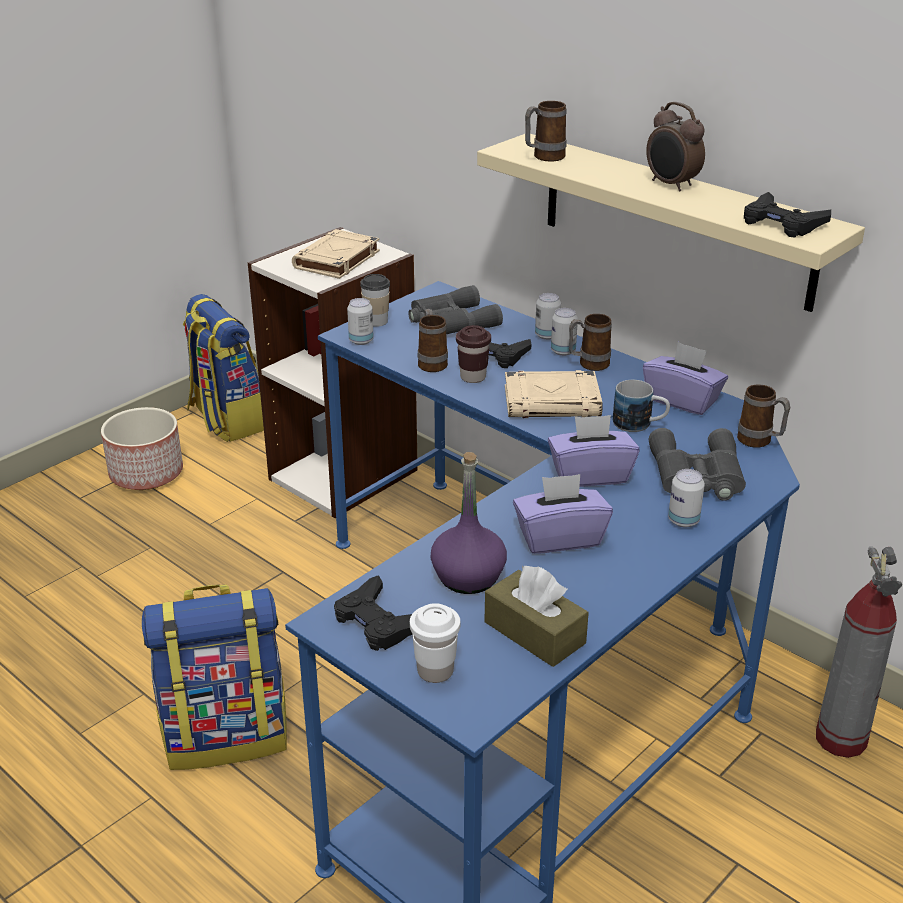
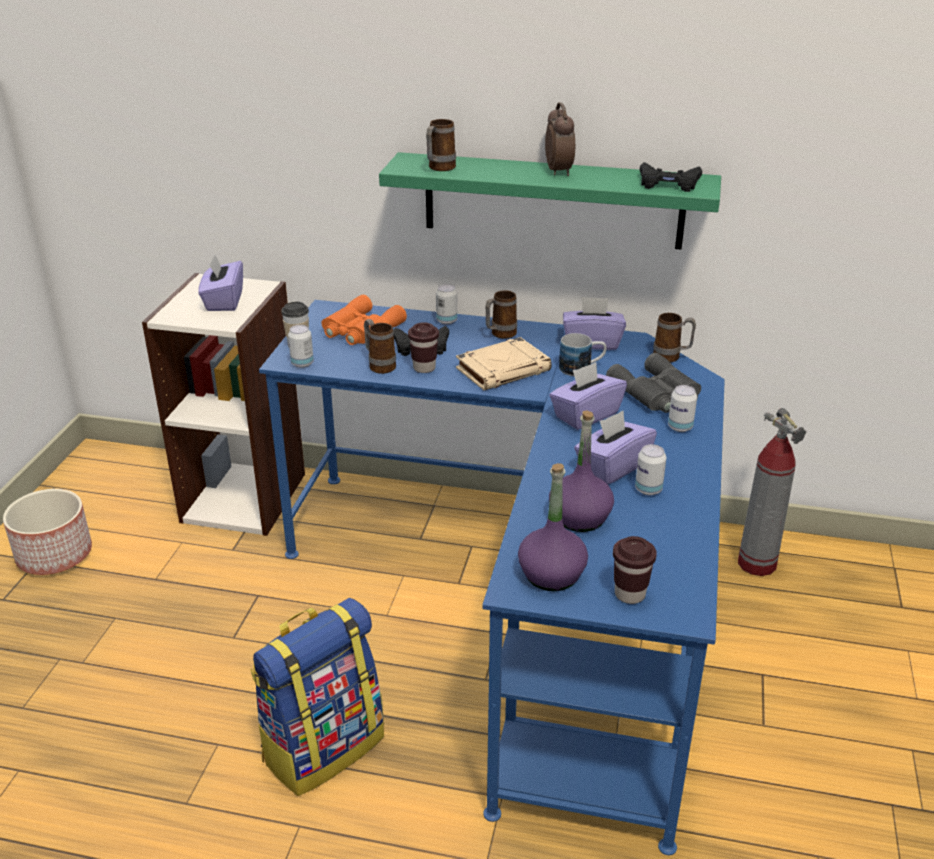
camera: 30 degrees left, 0 degrees up
backpack [183,294,264,442] -> none
beige book [292,229,380,279] -> purple tissue box [198,255,243,311]
black game controller [334,575,413,651] -> purple bottle [518,463,588,591]
grey binoculars [408,285,503,334] -> orange binoculars [321,295,407,345]
white cup [410,603,460,683] -> brown cup [613,536,657,604]
beige shelf [477,134,865,312] -> green shelf [379,152,721,250]
brown tissue box [485,566,589,667] -> none
can [551,308,578,356] -> can moved to [635,444,666,495]
alarm clock [646,102,705,192] -> alarm clock turned 120 degrees counterclockwise [545,102,575,176]

